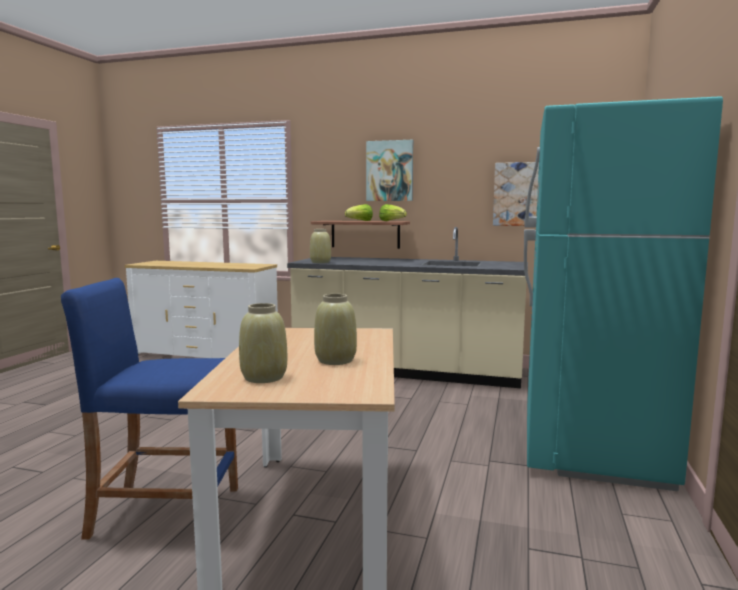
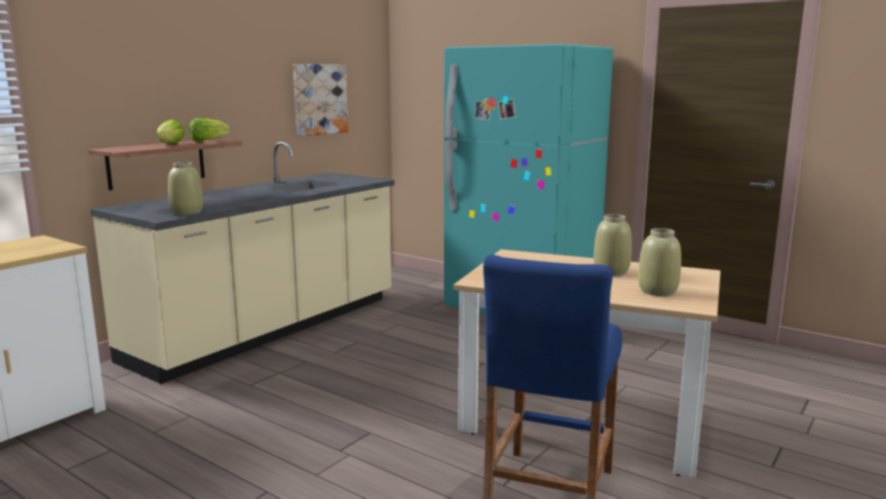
camera: 70 degrees left, 5 degrees up
picture [366,140,413,201] -> none

